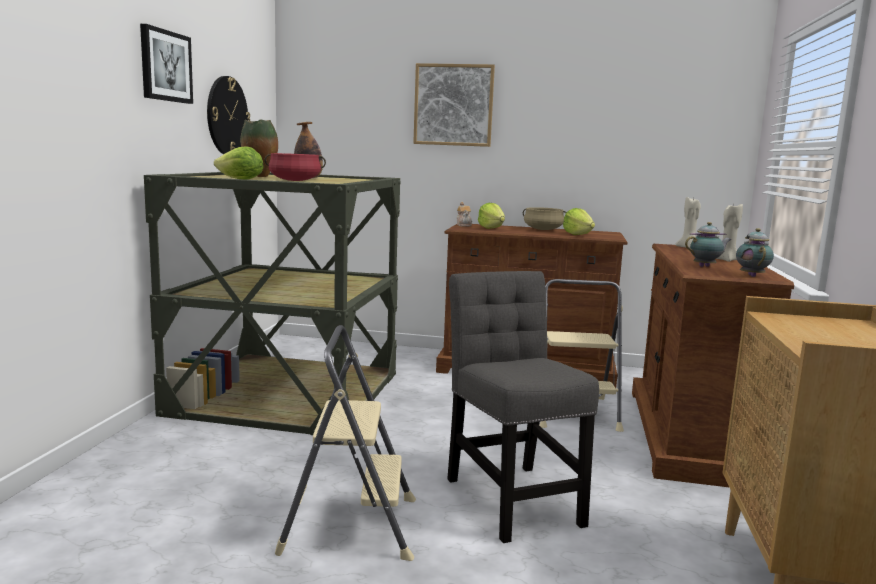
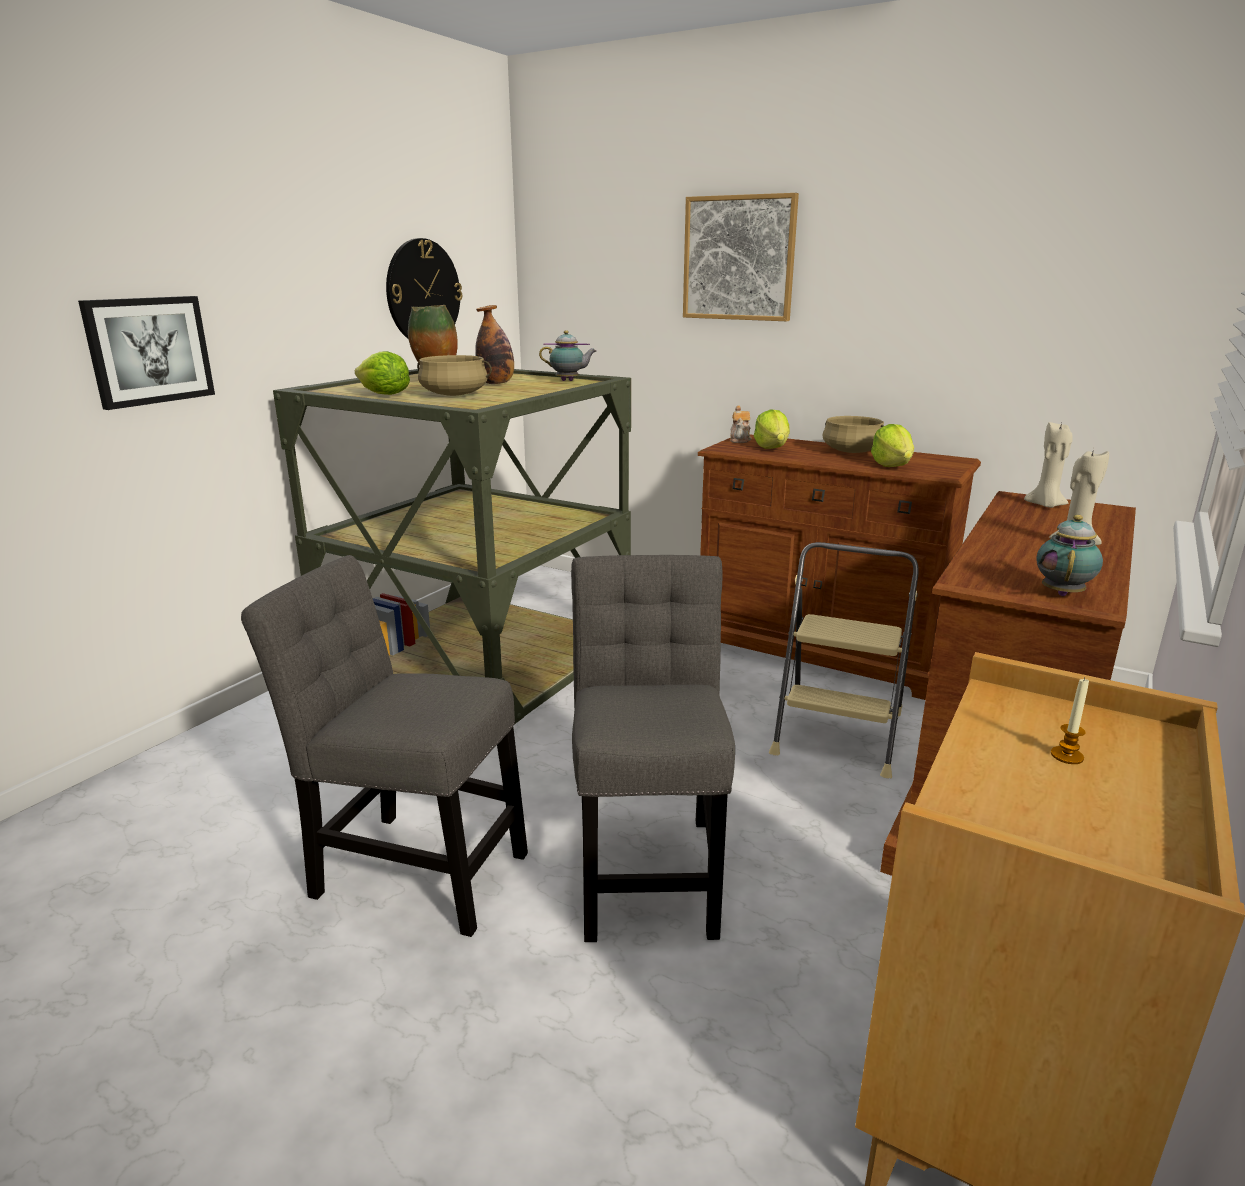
camera: 20 degrees right, 10 degrees up
picture [140,24,193,104] -> picture moved to [78,296,215,410]
red cooking pot [264,153,326,181] -> beige cooking pot [417,355,492,396]
beige step ladder [275,325,416,561] -> grey chair [241,555,528,937]
teapot [685,222,731,267] -> teapot moved to [539,330,596,381]
none -> candle [1051,677,1089,764]

